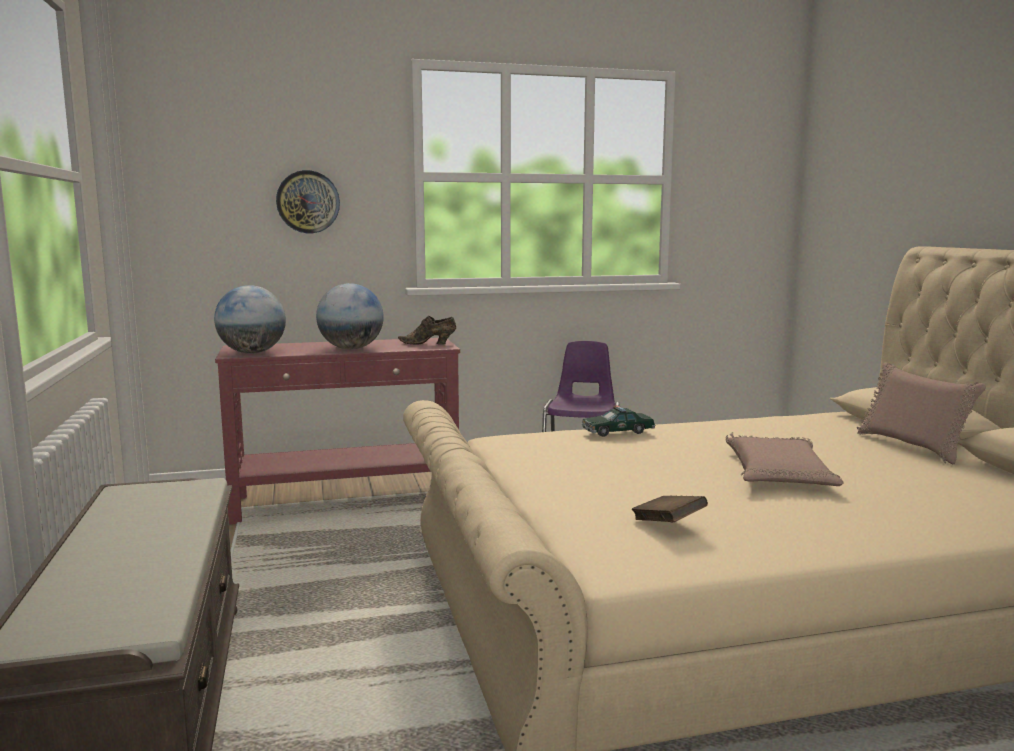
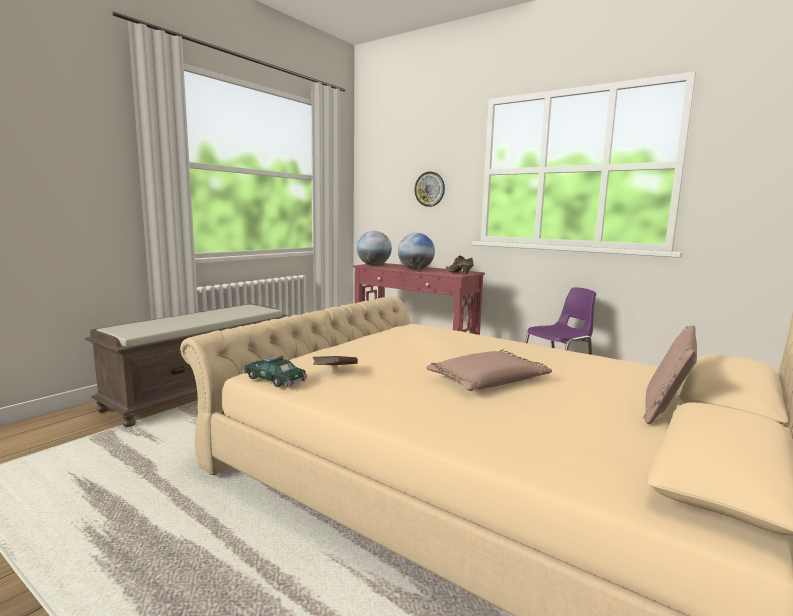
camera: 50 degrees right, 0 degrees up
toy car [582,405,655,437] -> toy car moved to [243,355,307,387]

